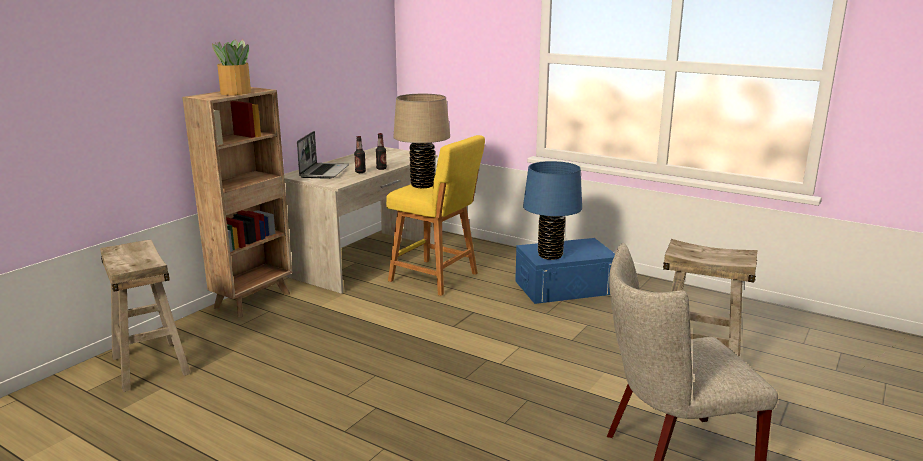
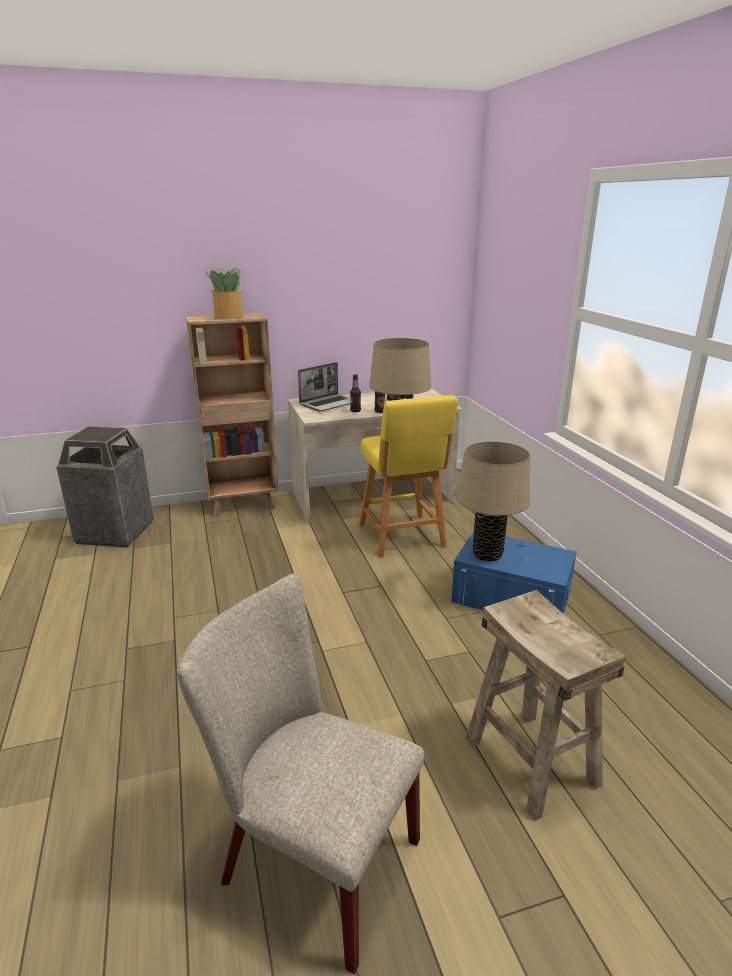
camera: 40 degrees right, 5 degrees up
beige stool [100,239,191,392] -> trash can [56,426,154,548]
blue table lamp [523,161,582,260] -> beige table lamp [456,441,530,562]

